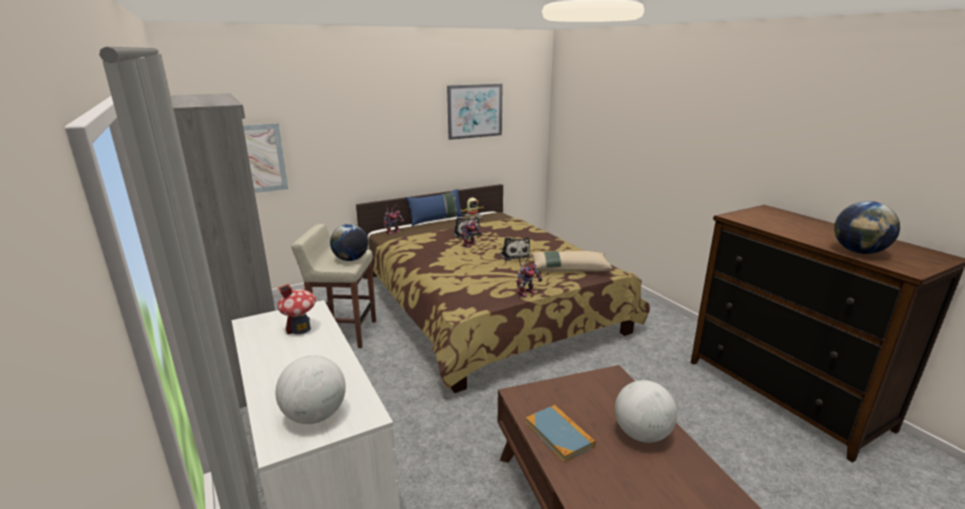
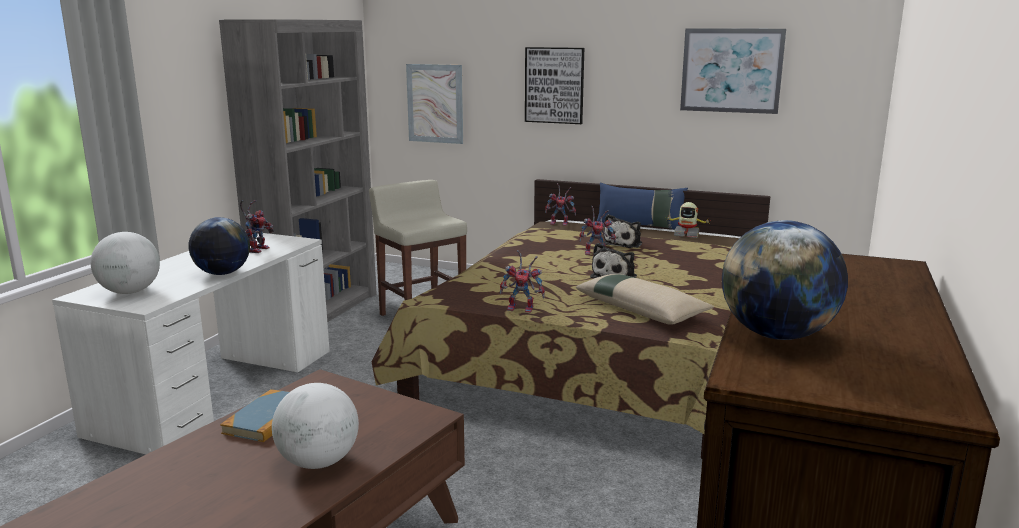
camera: 50 degrees right, 5 degrees down
toy house [277,284,316,334] -> toy robot [240,200,274,253]
globe [330,224,368,261] -> globe moved to [188,217,250,275]
none -> picture [525,47,584,124]

